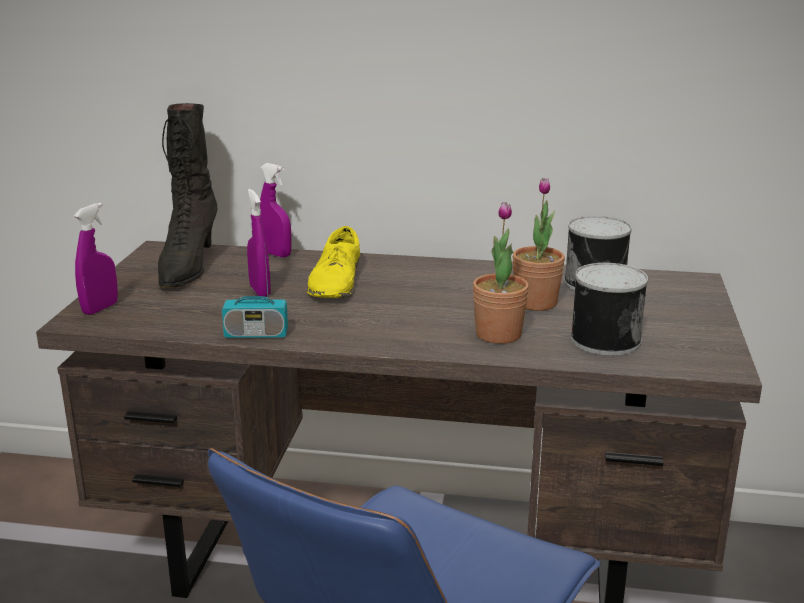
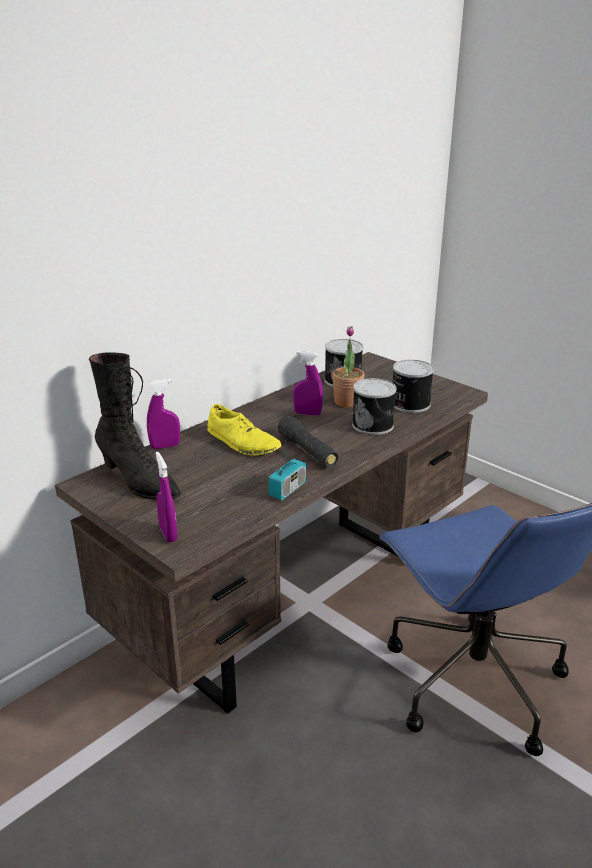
camera: 55 degrees left, 5 degrees up
purple spray bottle [247,189,271,297] -> purple spray bottle moved to [293,351,323,416]
potted plant [473,202,529,344] -> can [352,378,397,435]
none -> black flashlight [278,416,338,467]

